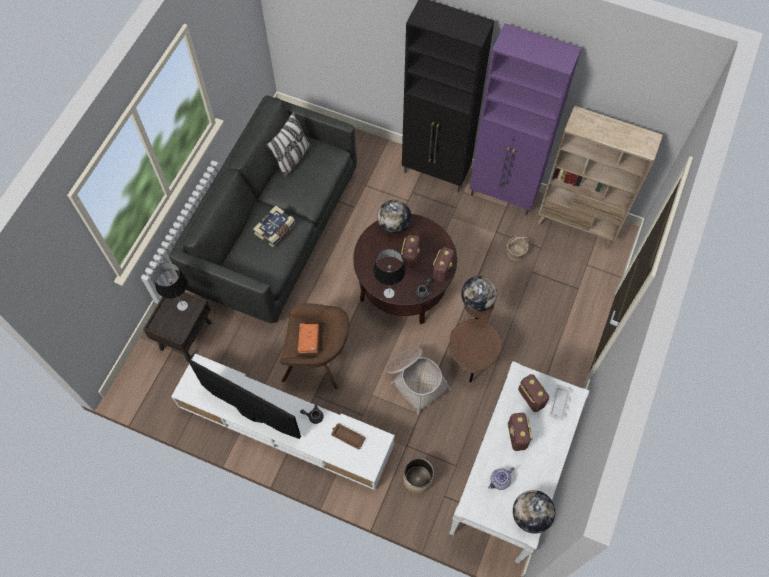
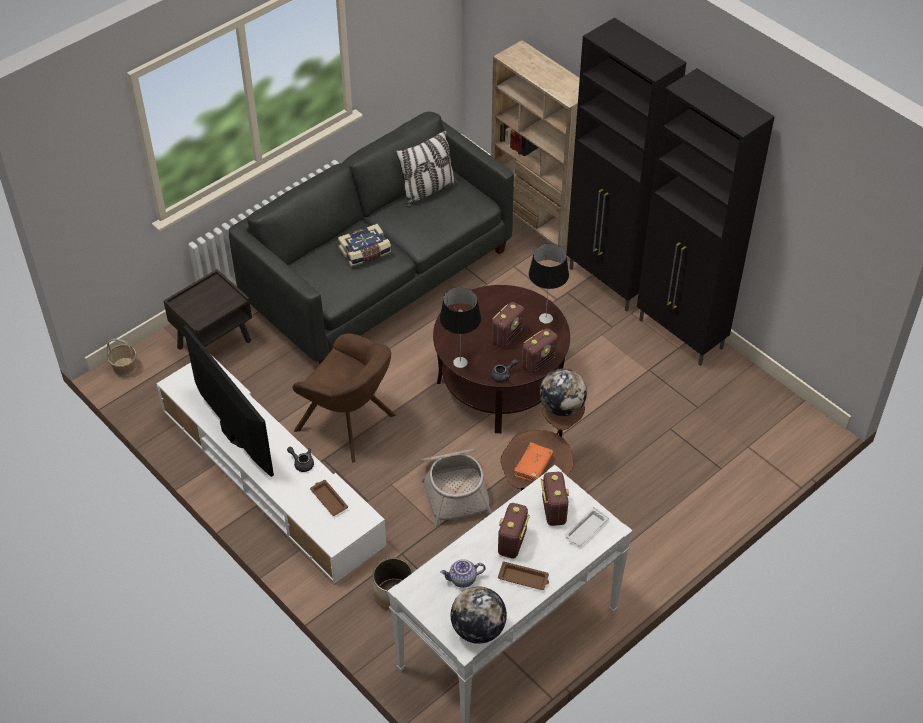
camera: 25 degrees right, 15 degrees down
table lamp [153,263,188,311] -> table lamp moved to [529,243,569,324]
orange book [298,323,319,353] -> orange book moved to [514,442,554,482]
globe [377,200,411,234] -> none
purple cabinet [469,23,582,215] -> black cabinet [637,68,775,366]
basket [507,237,529,261] -> basket moved to [106,339,137,377]
beige bookcase [537,106,663,249] -> beige bookcase moved to [491,40,580,262]
none -> brown tray [498,561,549,590]

